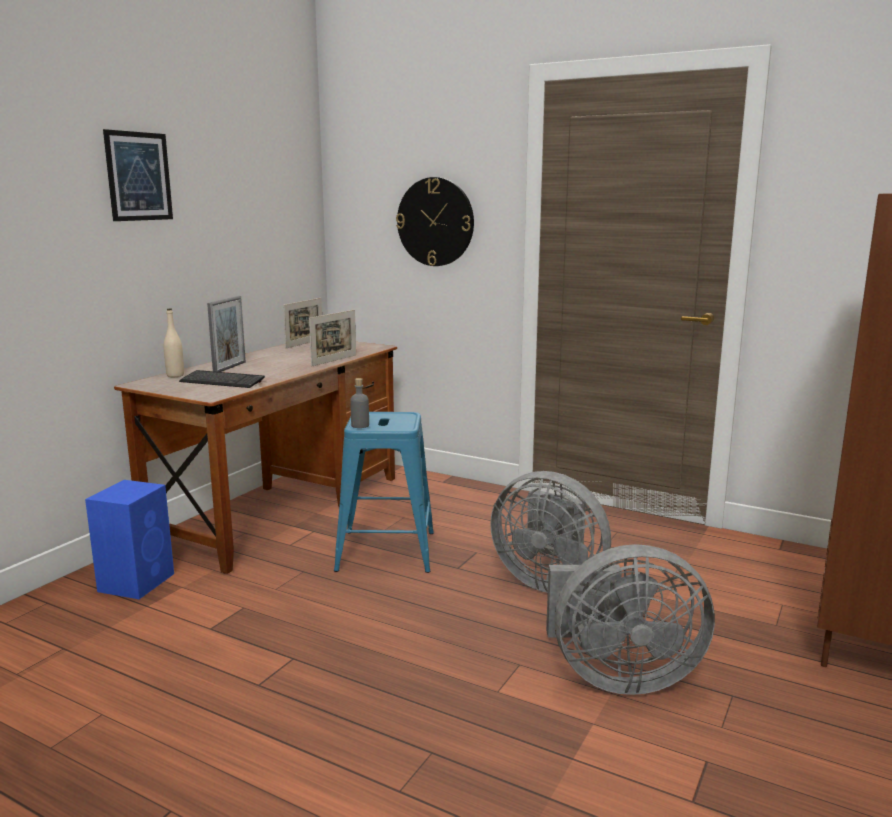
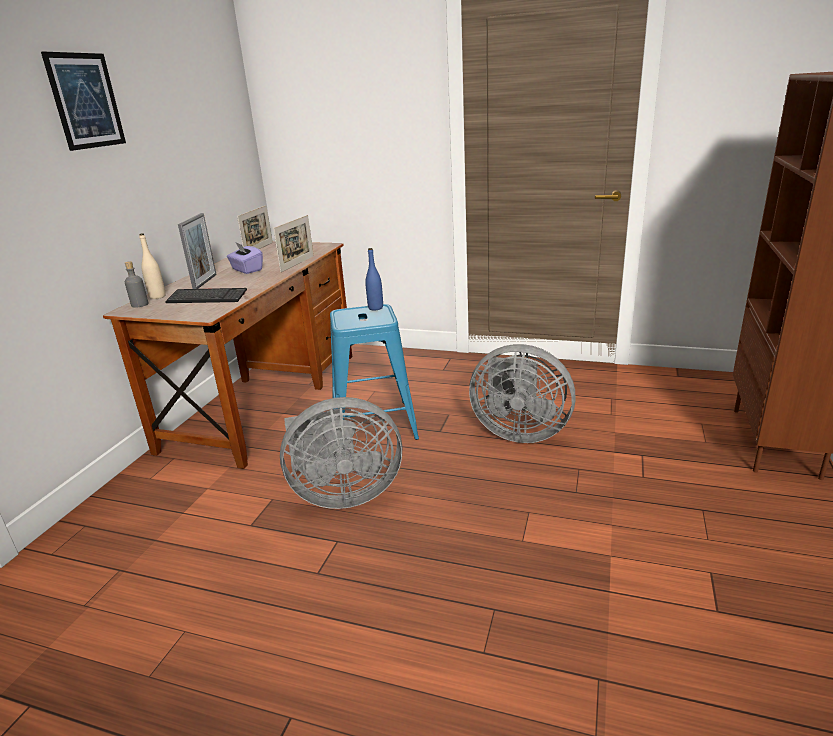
camera: 10 degrees left, 10 degrees up
blue speaker [85,480,174,599] -> none
grey bottle [350,378,369,428] -> grey bottle moved to [125,261,148,308]
wall clock [396,177,474,266] -> none
grey fan [546,544,715,695] -> grey fan moved to [280,397,402,509]
none -> purple tissue box [227,243,263,274]
none -> blue bottle [365,248,383,310]

